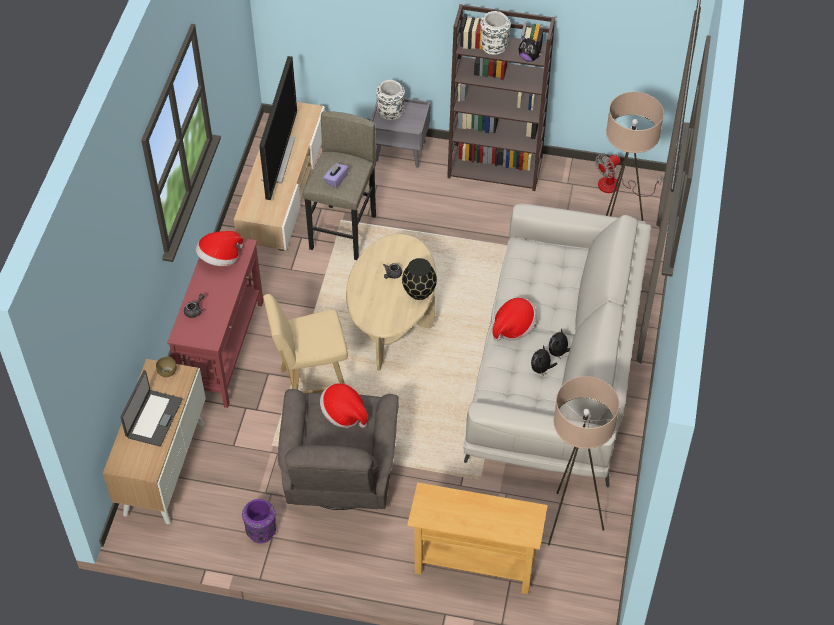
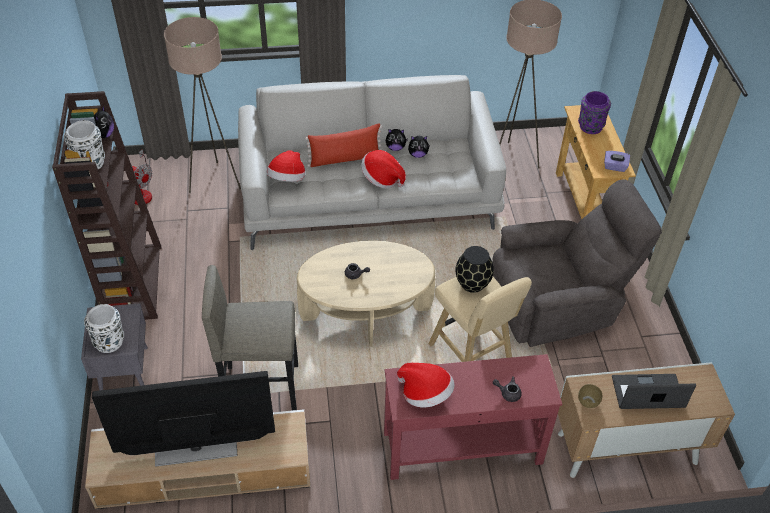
camera: 110 degrees left, 5 degrees down
purple vase [242,499,276,543] -> purple vase moved to [578,91,611,134]
hat [320,383,368,428] -> hat moved to [266,150,305,182]
purple tissue box [324,163,349,188] -> purple tissue box moved to [604,151,630,172]
black vase [402,258,437,300] -> black vase moved to [455,246,494,293]
none -> red pillow [305,123,382,167]

